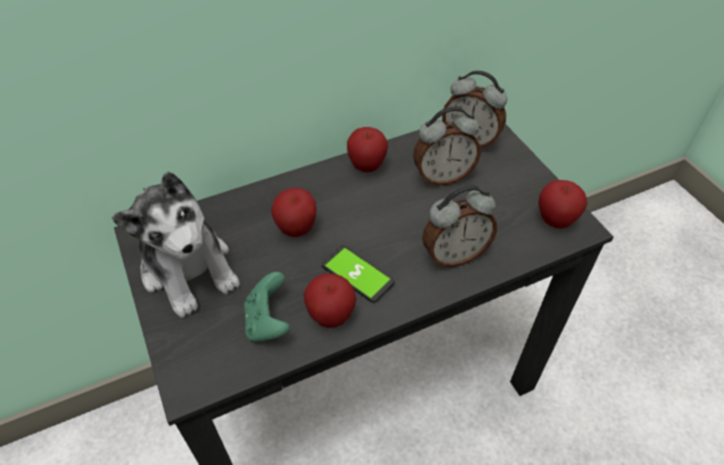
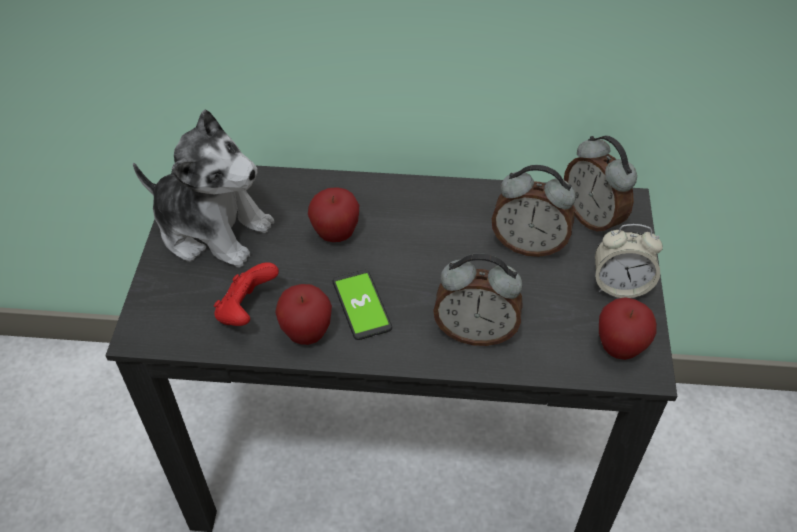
camera: 30 degrees right, 0 degrees up
plush toy [112,172,240,318] -> plush toy turned 60 degrees counterclockwise [133,109,274,268]
green game controller [244,272,290,342] -> red game controller [214,262,279,326]
apple [347,127,388,172] -> none
none -> alarm clock [595,224,663,298]

